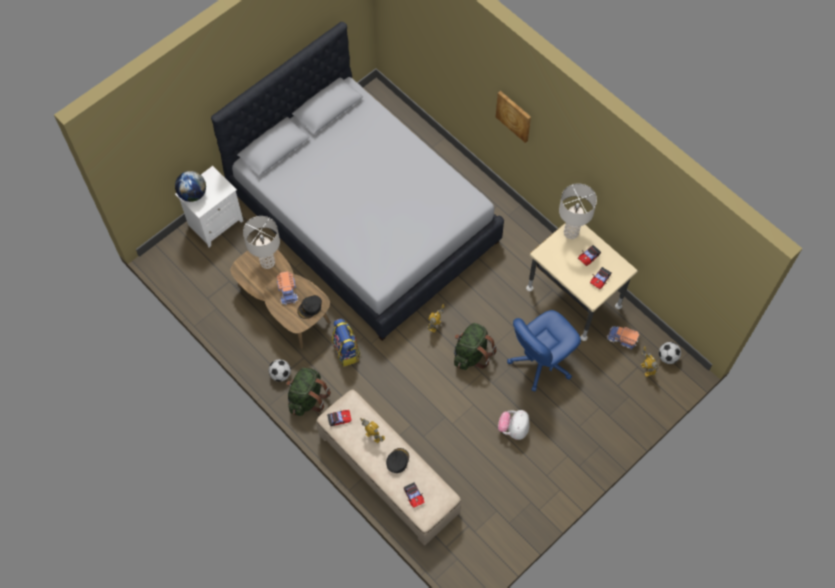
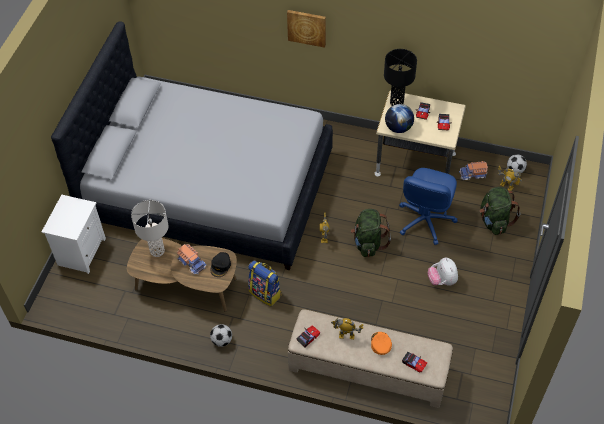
camera: 30 degrees left, 10 degrees down
globe [175,171,206,202] -> globe moved to [385,104,414,133]
green backpack [286,368,331,416] -> green backpack moved to [479,187,520,235]
black cap [386,448,409,473] -> orange cap [371,332,392,355]
white table lamp [559,183,597,239] -> black table lamp [384,49,417,106]

